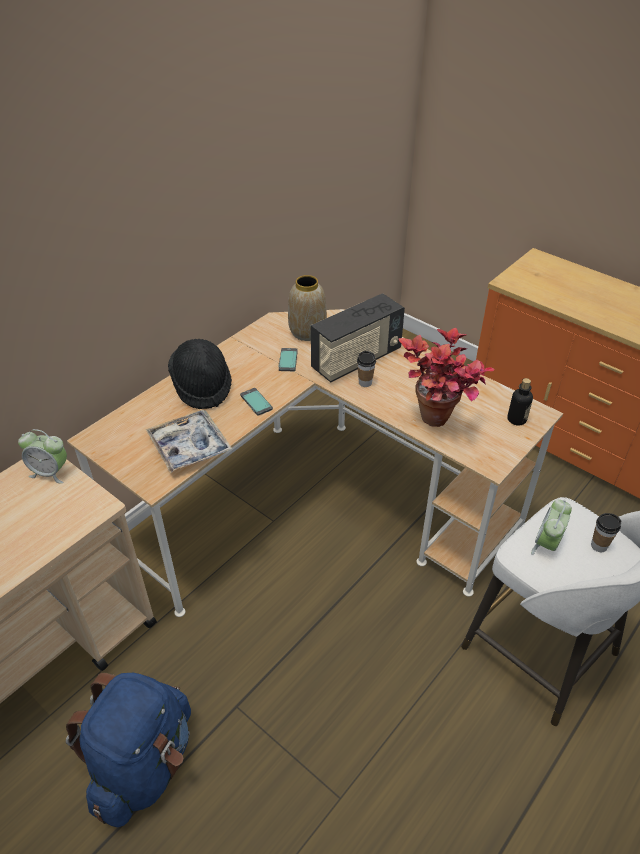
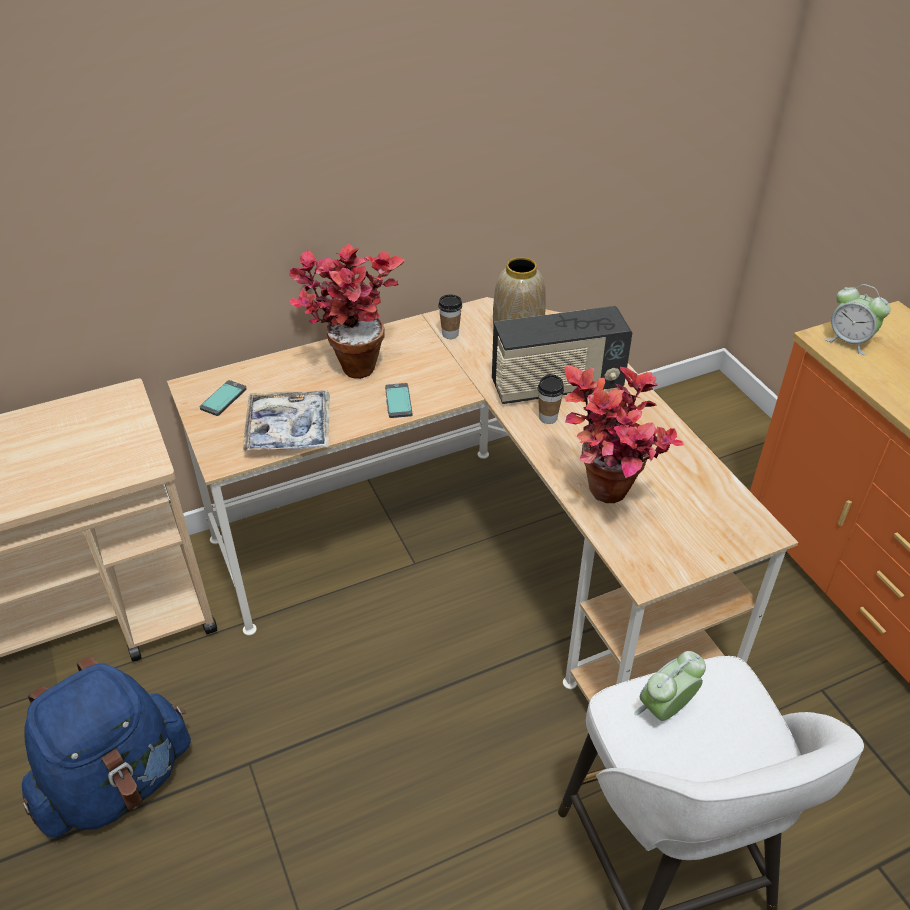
camera: 25 degrees right, 0 degrees up
alarm clock [18,429,67,484] -> alarm clock moved to [824,284,891,356]
black hat [168,339,232,409] -> potted plant [289,244,405,379]
phone [279,348,298,371] -> phone moved to [200,380,247,416]
bottle [507,378,533,426] -> none
cup [591,513,622,552] -> cup moved to [438,295,462,339]

